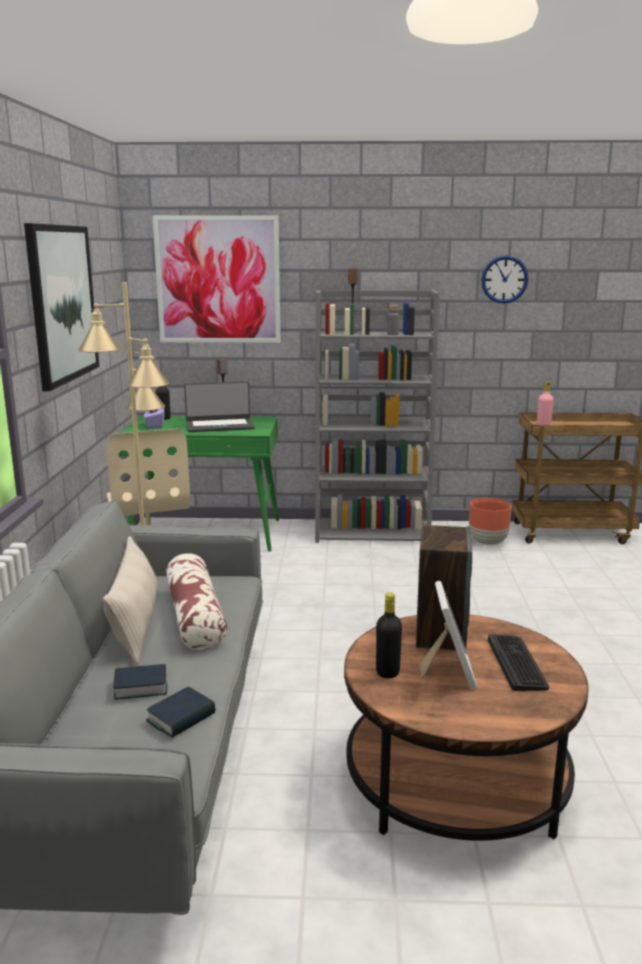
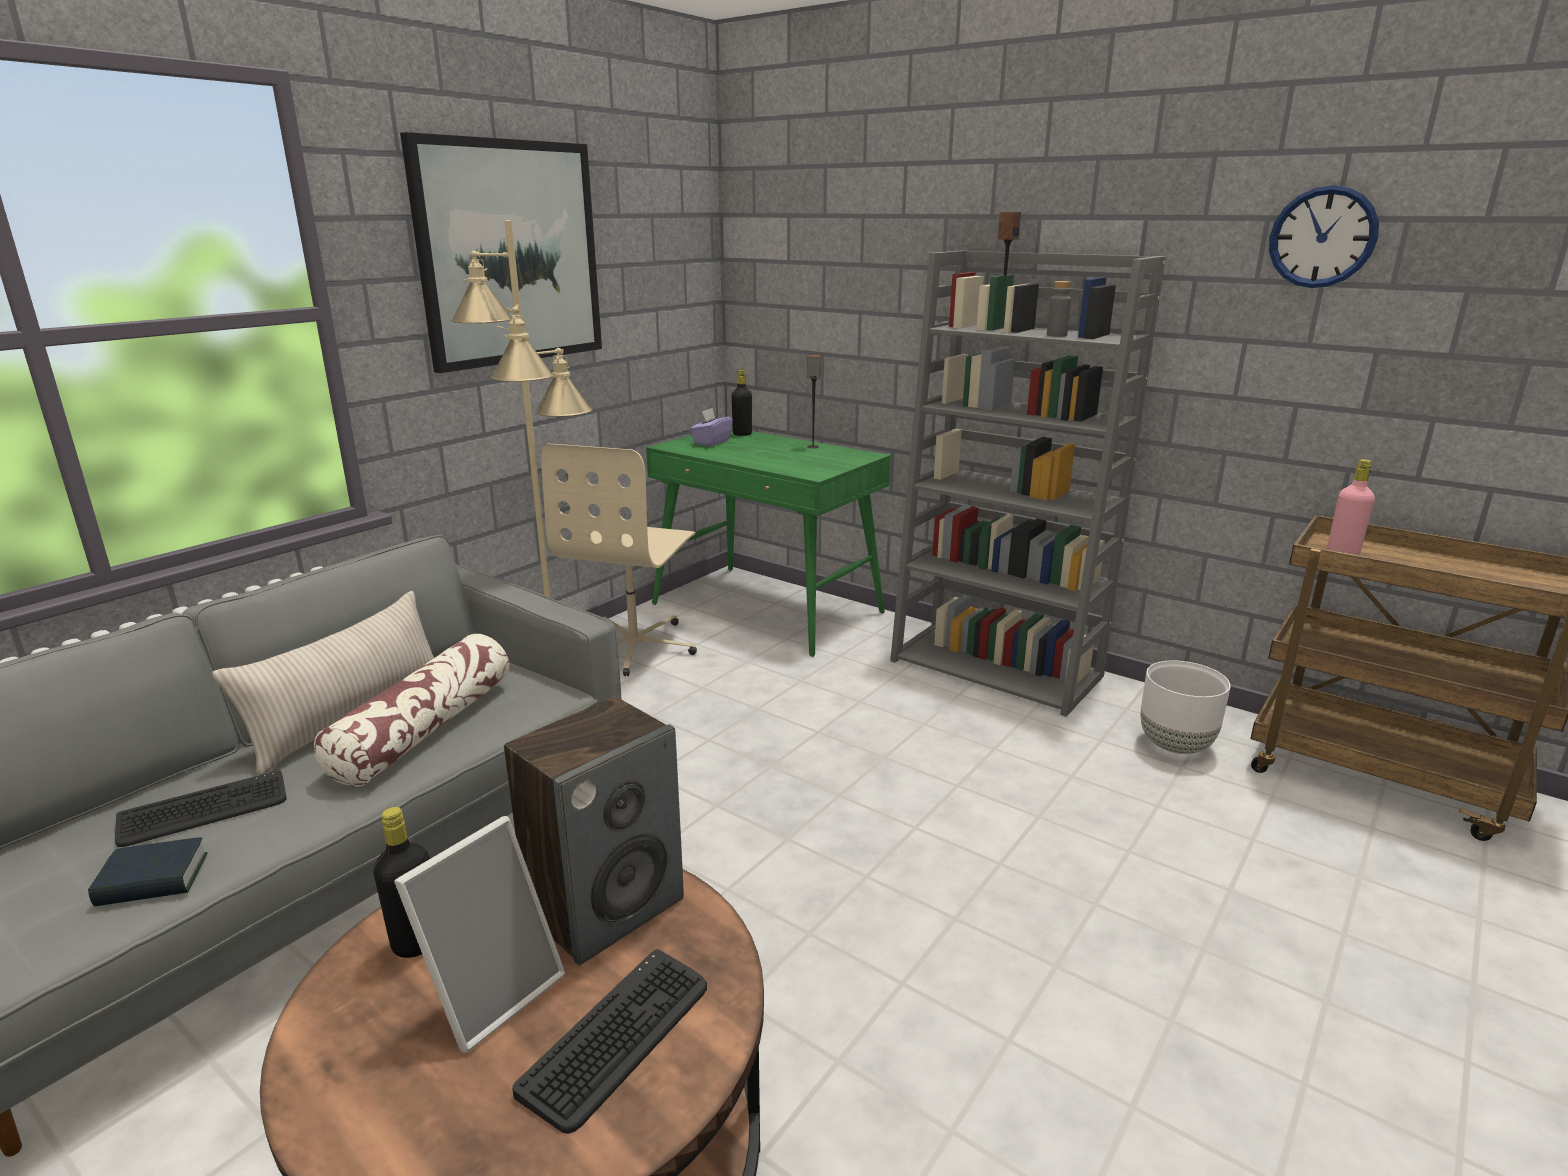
camera: 35 degrees right, 5 degrees up
book [113,664,167,700] -> keyboard [115,771,287,847]
picture [153,215,280,343] -> none
laptop [184,381,255,432] -> none
brown planter [469,498,512,545] -> white planter [1140,660,1231,754]

